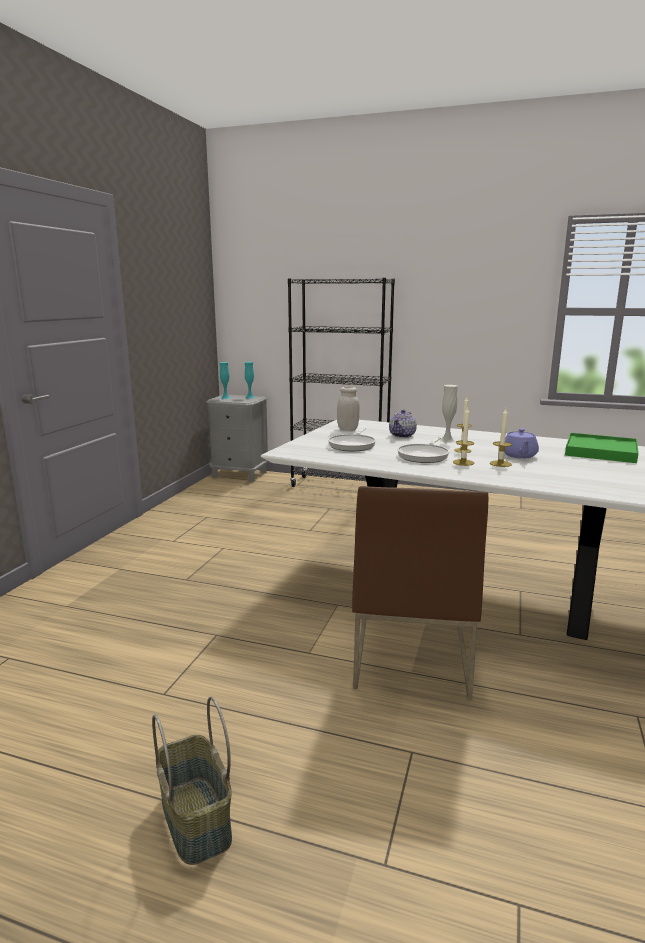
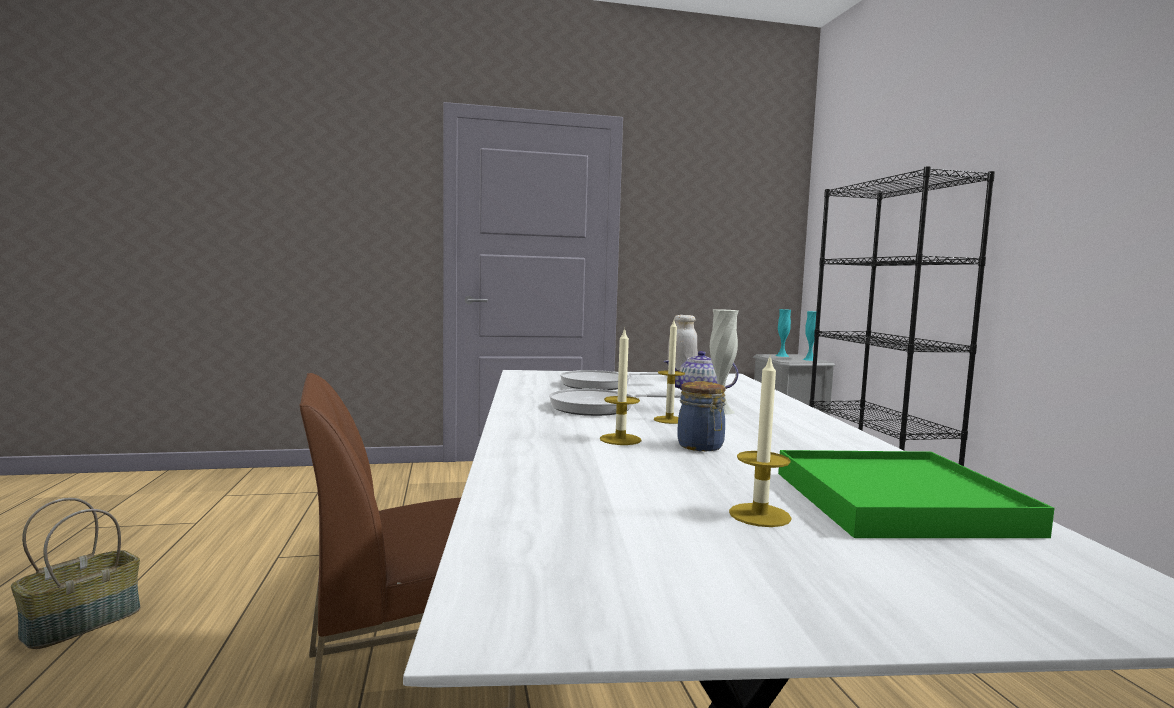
camera: 60 degrees right, 10 degrees down
candle [453,407,474,466] -> candle moved to [729,354,791,527]
purple teapot [504,428,539,459] -> jar [677,381,726,451]

